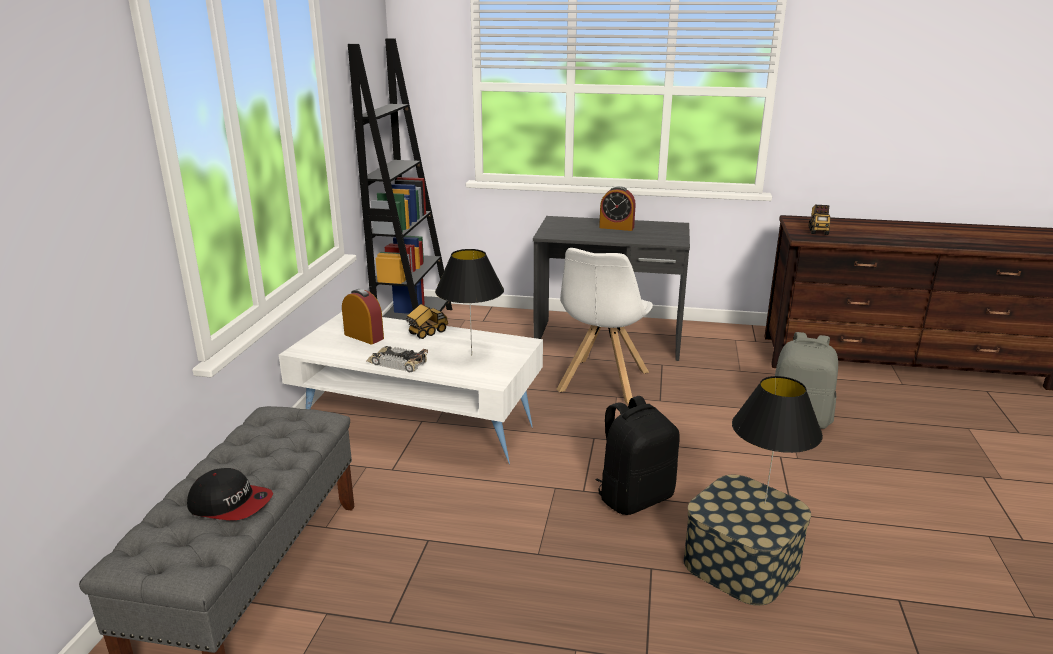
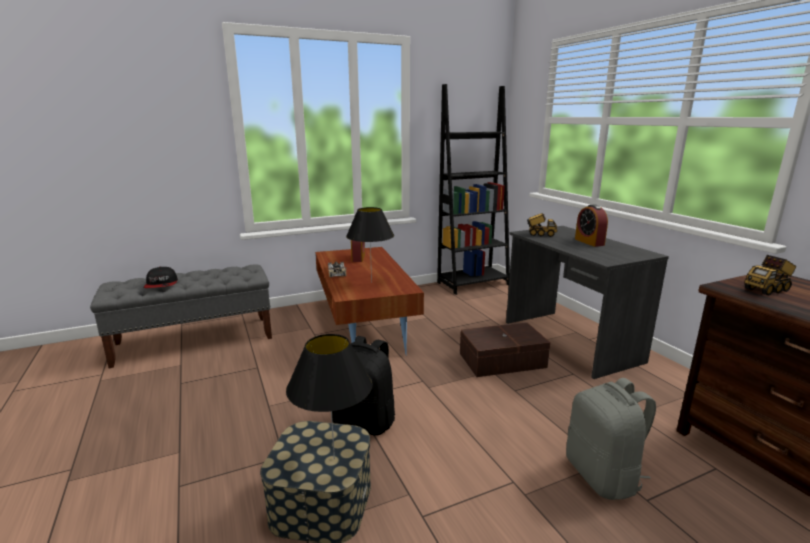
camera: 55 degrees right, 5 degrees down
white coffee table [279,312,543,465] -> brown coffee table [315,247,424,354]
toy truck [405,304,448,339] -> toy truck moved to [527,213,557,237]
white chair [556,248,653,405] -> brown storage box [460,322,550,377]

